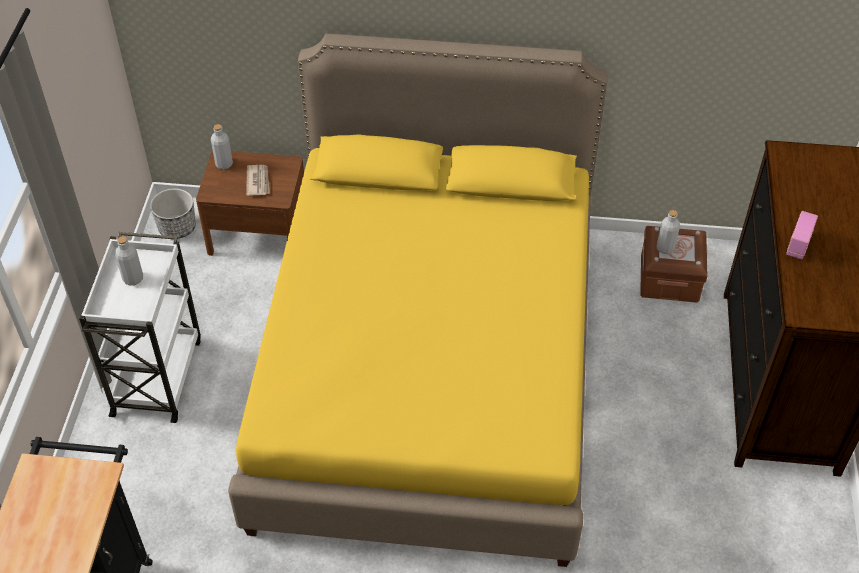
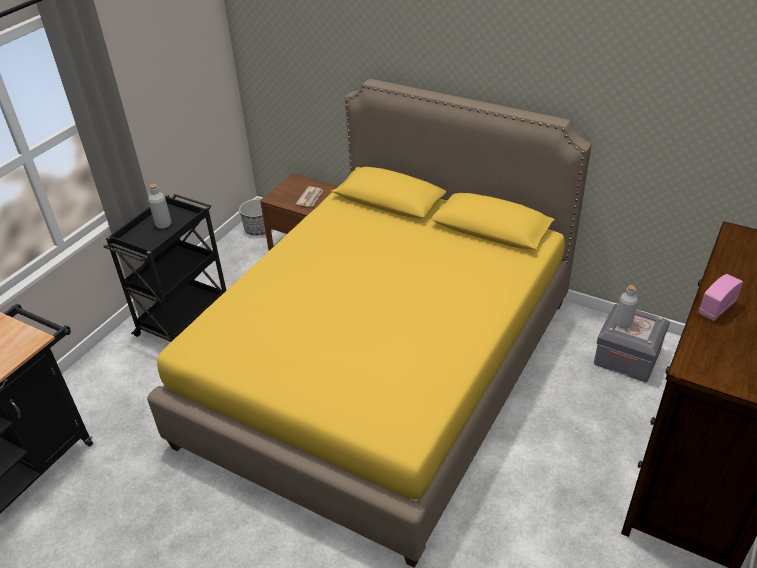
camera: 25 degrees right, 10 degrees down
white cart [79,232,201,423] -> black cart [103,194,226,342]
grey bottle [211,124,233,169] -> none
brown storage box [640,226,708,303] -> grey storage box [594,304,670,383]

